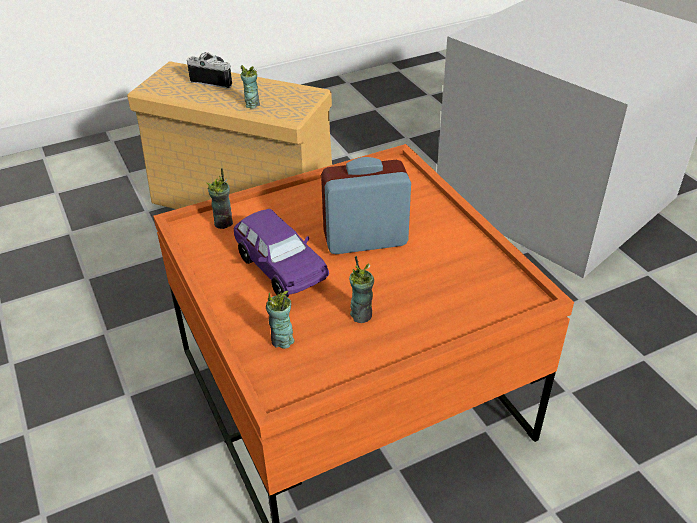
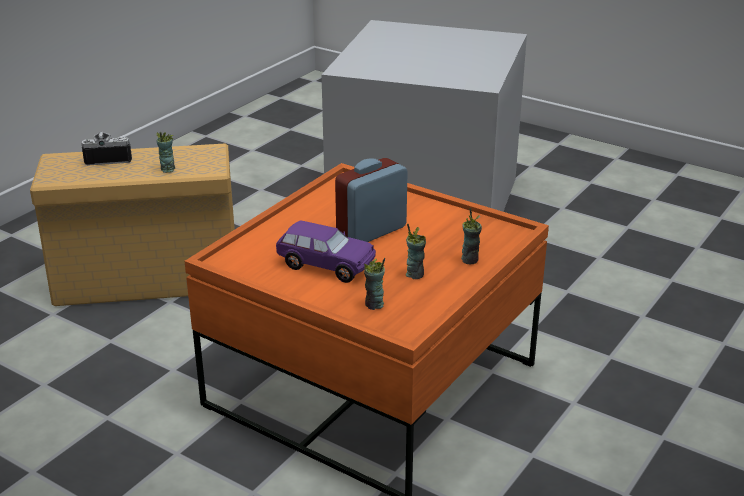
camera: 30 degrees left, 10 degrees down
cup [206,168,233,229] -> cup moved to [461,208,482,264]

